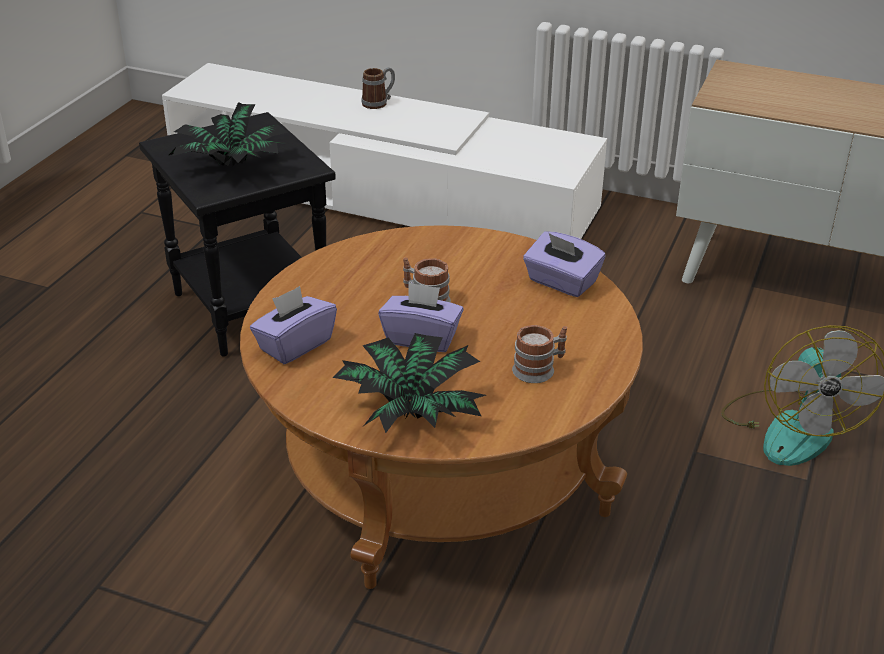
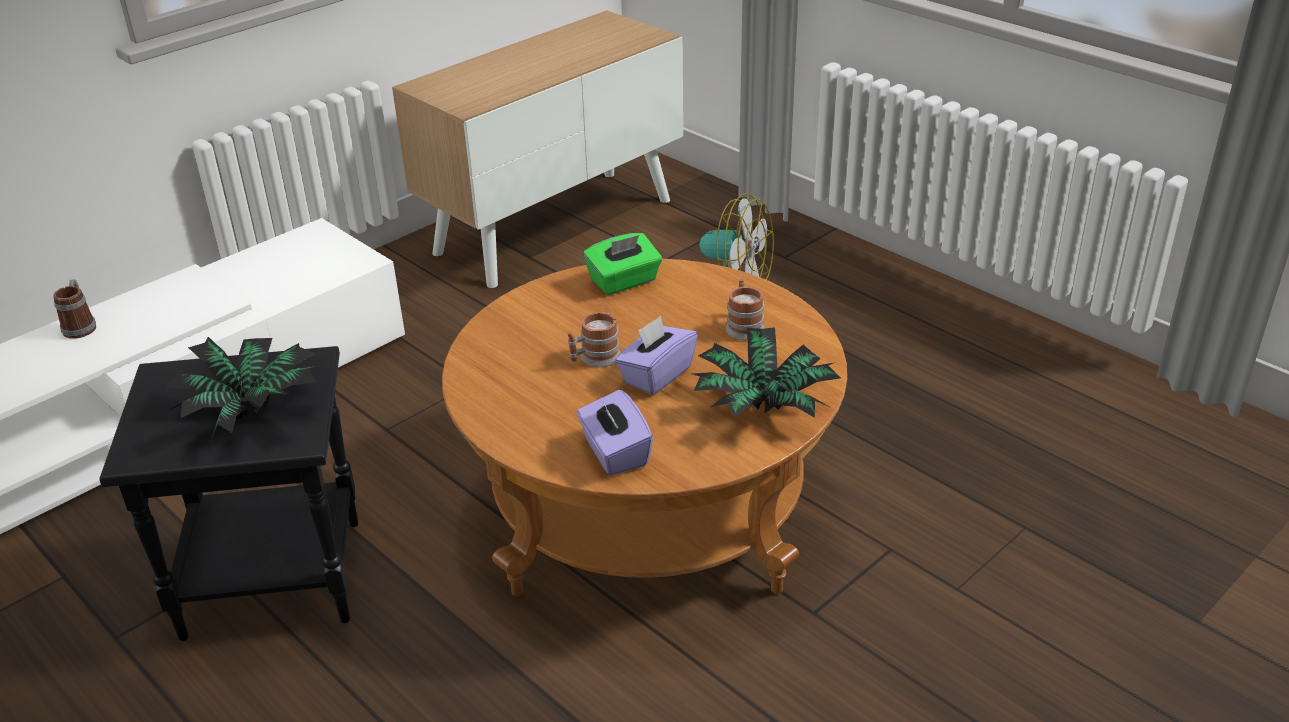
camera: 65 degrees left, 0 degrees up
purple tissue box [523,231,606,297] -> green tissue box [583,233,662,295]

